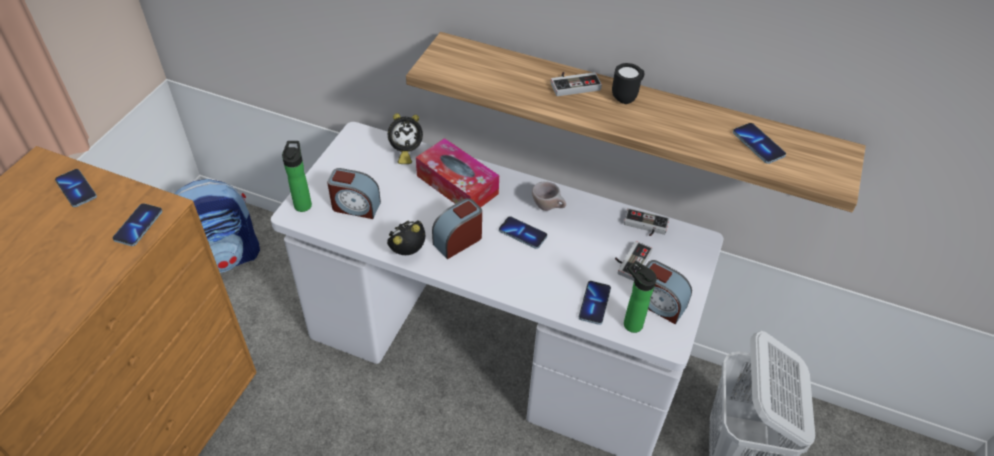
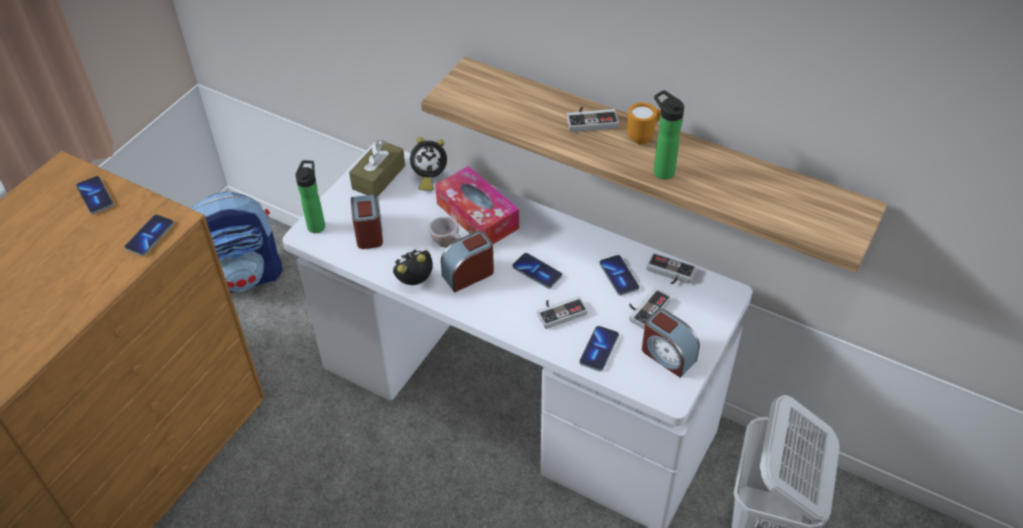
camera: 10 degrees right, 0 degrees up
alarm clock [327,168,381,219] -> alarm clock turned 120 degrees counterclockwise [351,194,383,249]
beige cup [532,181,566,211] -> beige cup moved to [429,217,461,248]
black mug [612,63,644,104] -> orange mug [627,102,661,145]
bottle [624,261,657,333] -> bottle moved to [654,90,684,179]
phone [733,123,786,164] -> phone moved to [599,255,640,296]
none -> brown tissue box [349,140,405,196]
none -> game controller [537,296,588,329]

